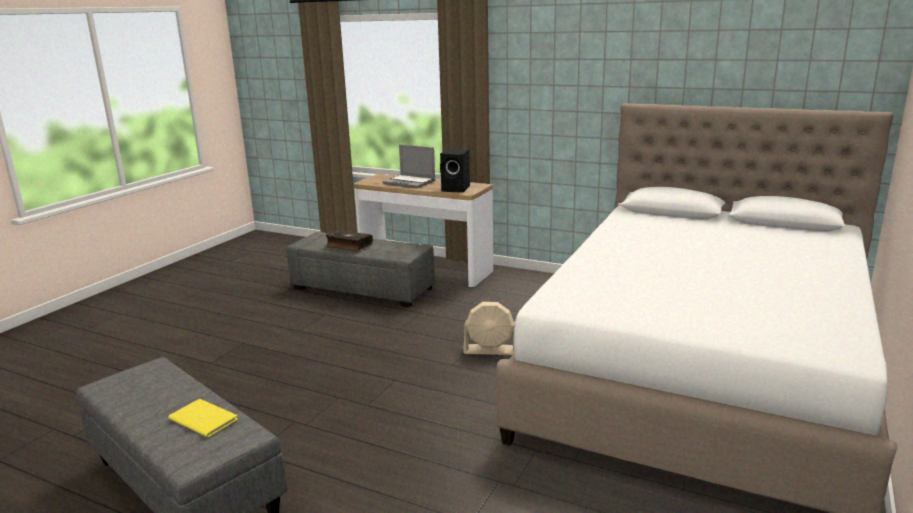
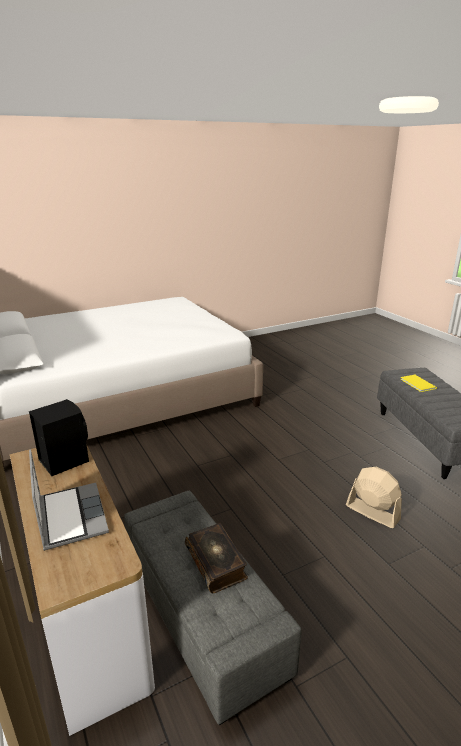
camera: 145 degrees left, 5 degrees up
beige fan [463,302,515,355] -> beige fan moved to [346,467,402,528]

